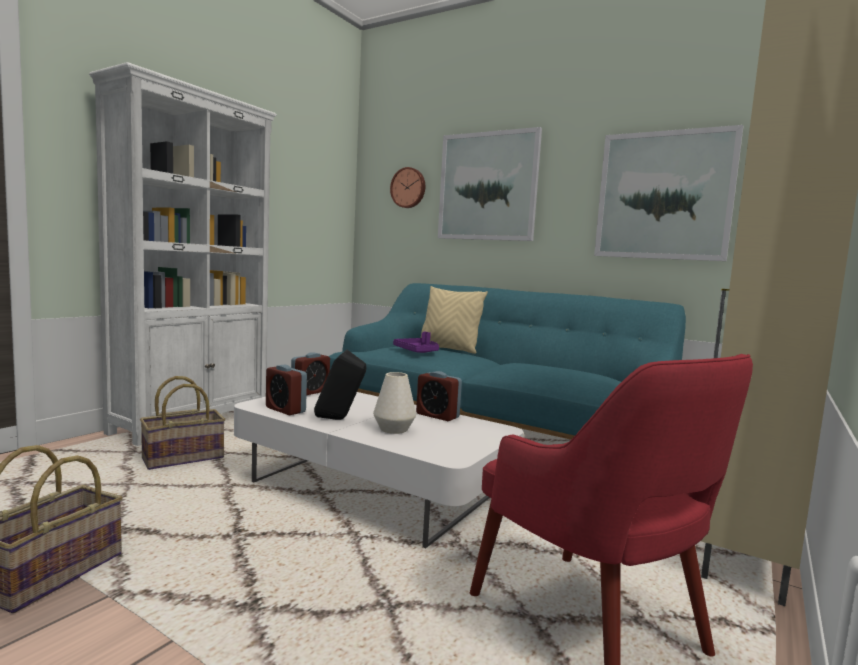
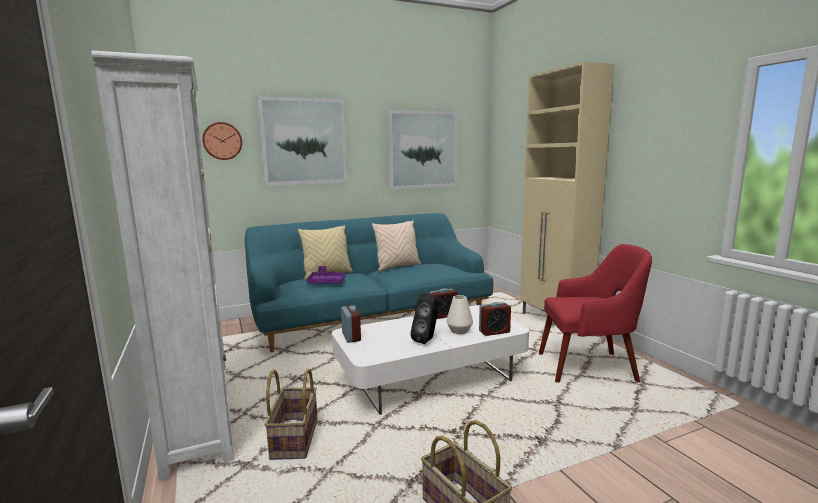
camera: 55 degrees left, 5 degrees up
alarm clock [266,365,307,415] -> alarm clock moved to [479,302,511,336]
none -> beige pillow [372,220,421,271]

